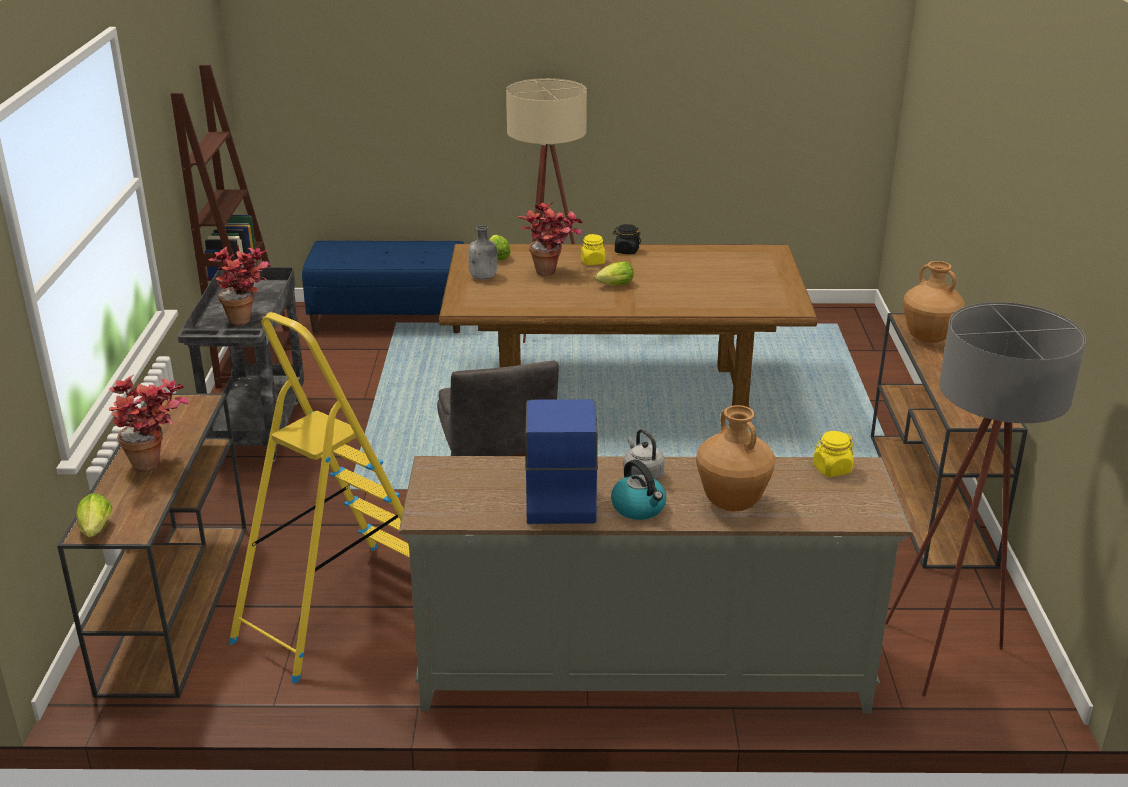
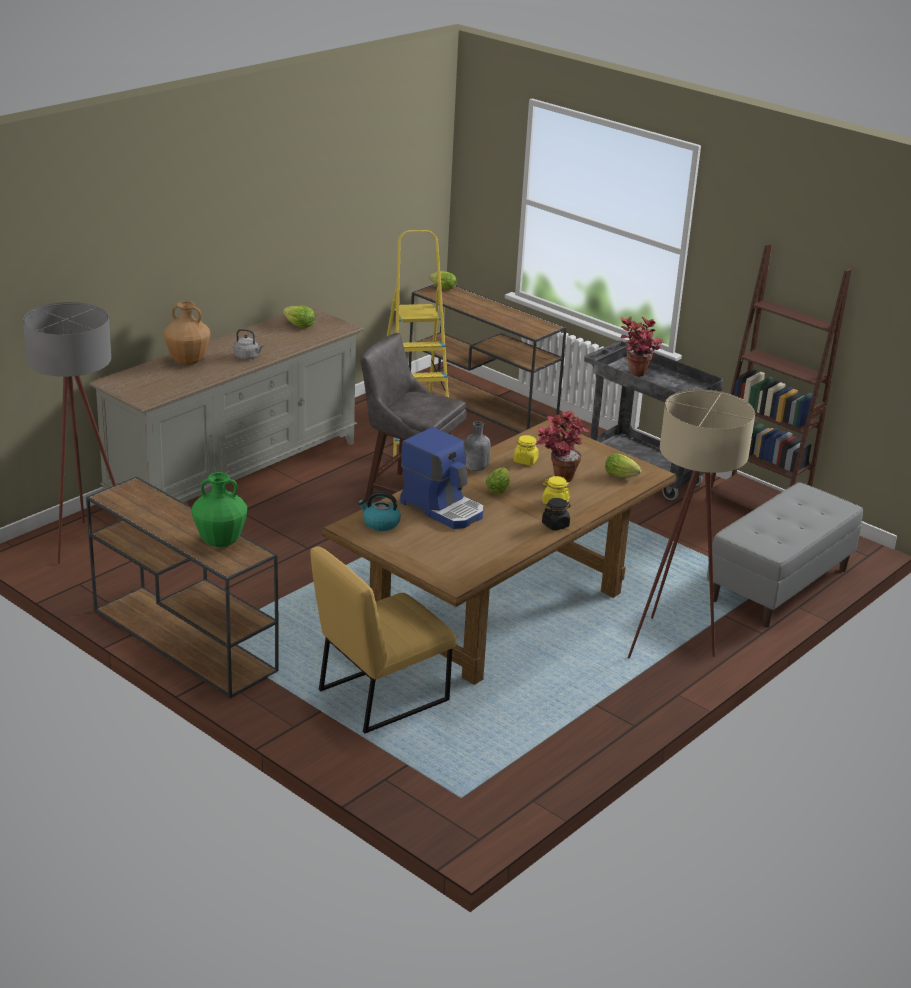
camera: 130 degrees right, 0 degrees up
potted plant [109,375,189,472] -> none
blue bench [302,241,464,334] -> grey bench [707,482,863,627]
grey bottle [468,225,497,280] -> grey bottle moved to [464,421,491,471]
coffee machine [525,399,598,524] -> coffee machine moved to [400,427,484,529]
kettle [611,460,666,520] -> kettle moved to [358,491,401,531]
yellow jar [813,431,854,477] -> yellow jar moved to [514,435,539,465]
brown vase [903,261,965,343] -> green vase [192,472,247,547]
none -> lettuce [283,306,315,328]
none -> yellow chair [310,546,456,733]

